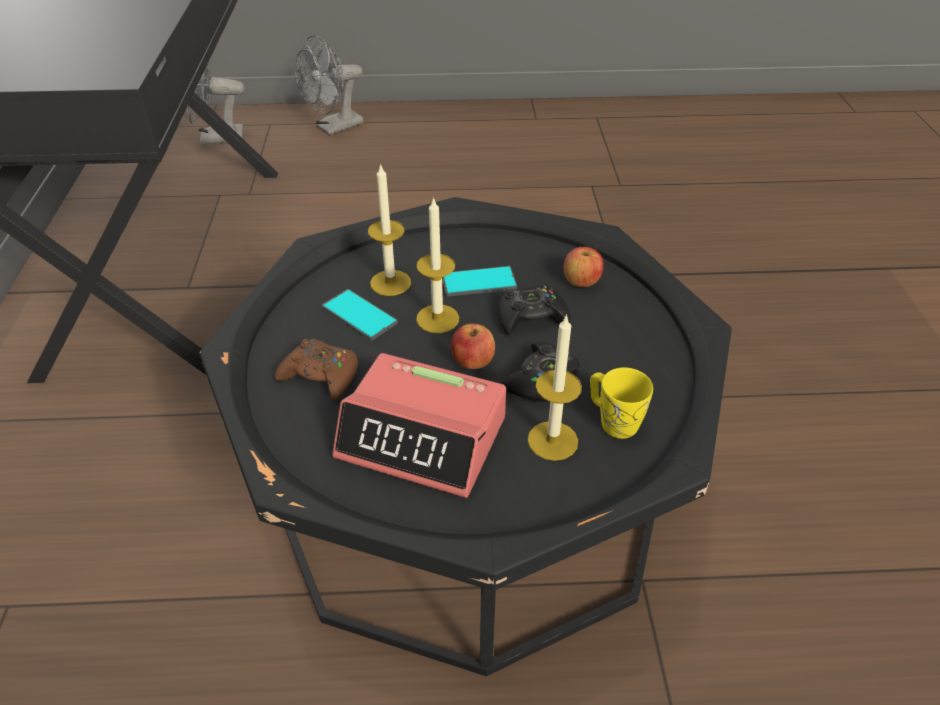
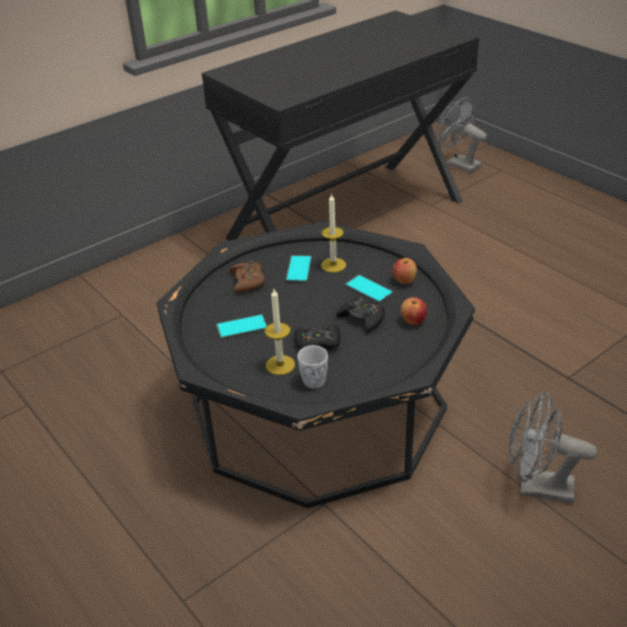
camera: 55 degrees right, 5 degrees down
grey fan [295,35,364,135] -> grey fan moved to [509,392,597,503]
alarm clock [332,353,506,498] -> phone [216,314,267,340]
candle [416,197,459,333] -> none
apple [451,324,495,369] -> apple moved to [393,258,417,284]
yellow mug [590,367,653,439] -> white mug [298,345,328,389]

